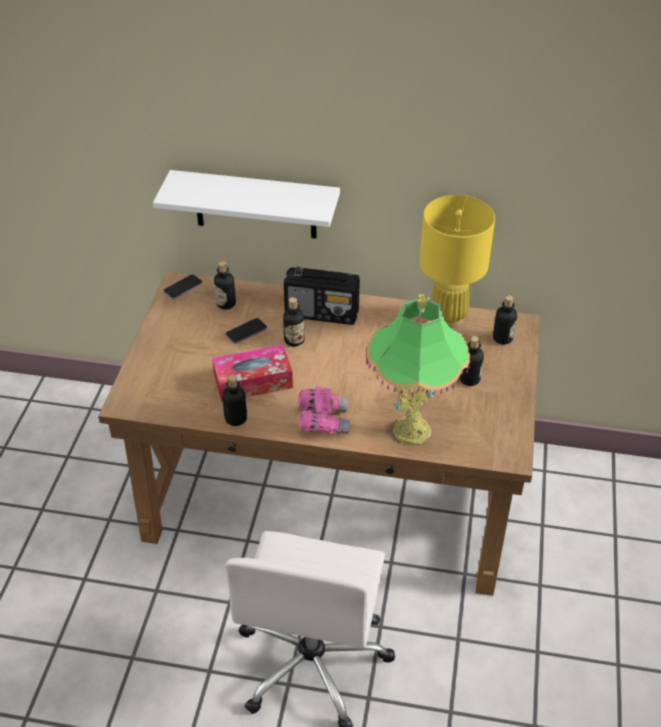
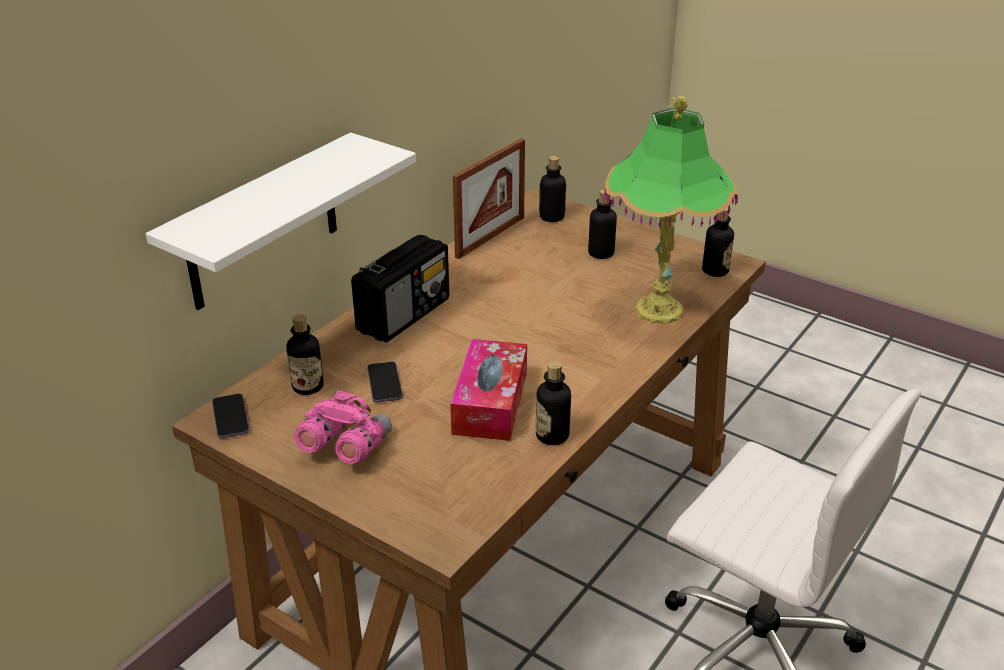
camera: 65 degrees left, 10 degrees down
bottle [283,297,305,347] -> bottle moved to [702,207,734,277]
pink binoculars [298,386,350,434] -> pink binoculars moved to [294,390,392,464]
yellow table lamp [420,195,495,328] -> picture frame [453,138,525,259]

